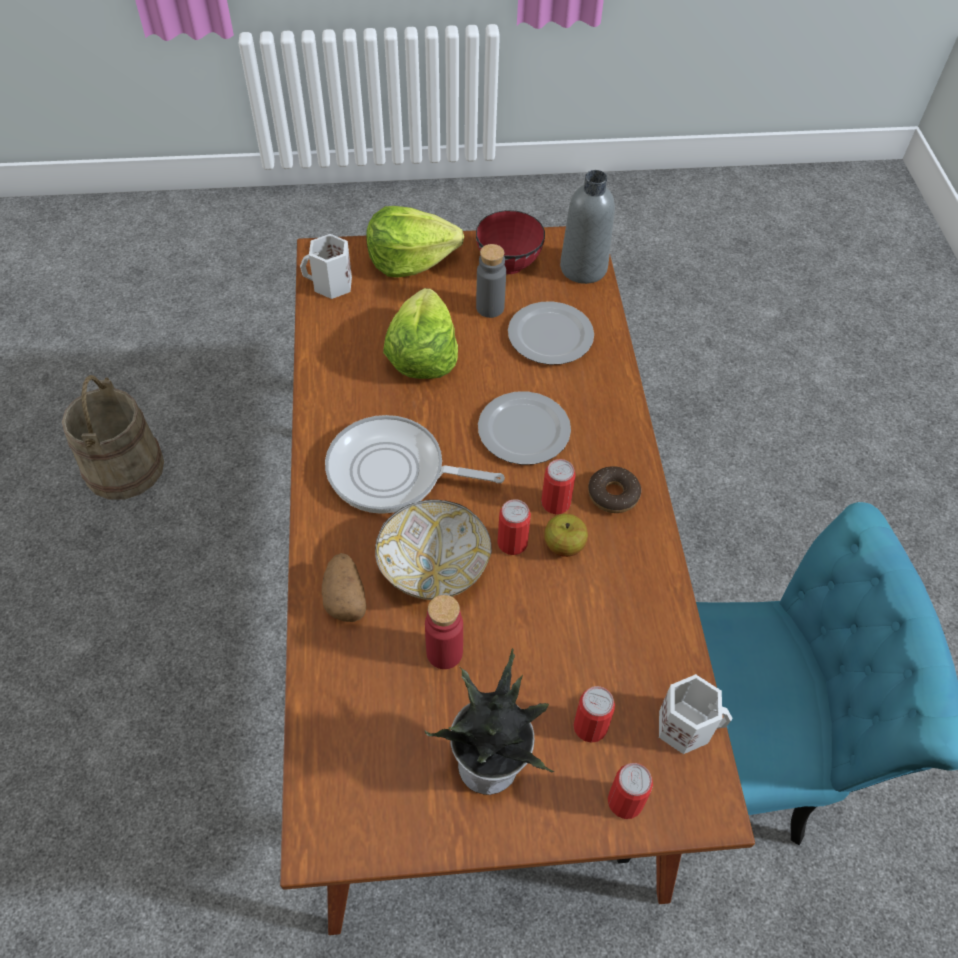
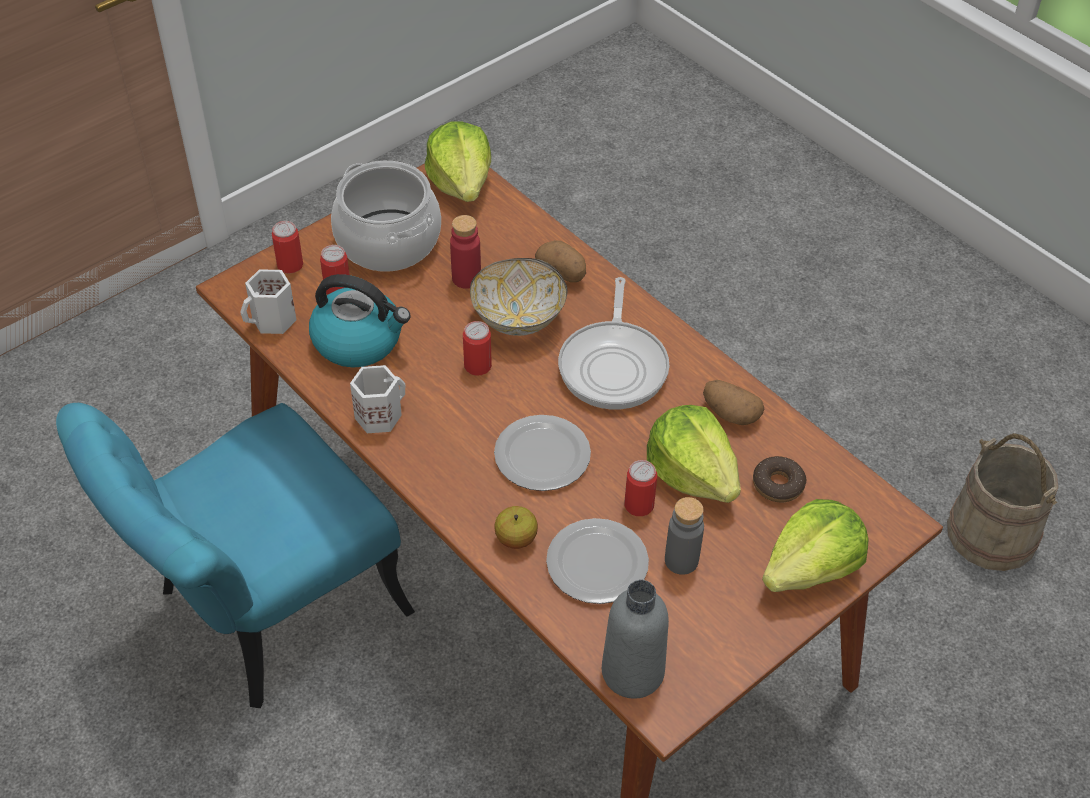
camera: 145 degrees right, 5 degrees down
white mug [300,234,352,299] -> white mug moved to [350,365,405,433]
frying pan [325,415,505,514] -> frying pan turned 120 degrees clockwise [558,277,669,409]
potted plant [425,648,555,795] -> cooking pot [331,161,441,272]
red bowl [476,210,545,274] -> none
can [541,459,576,514] -> can moved to [624,460,657,516]
apple [544,514,588,557] -> apple moved to [494,506,538,549]
donut [588,466,641,513] -> donut moved to [753,456,806,502]
none -> kettle [309,274,411,368]
none -> lettuce [425,122,491,202]
none -> potato [703,380,764,425]

